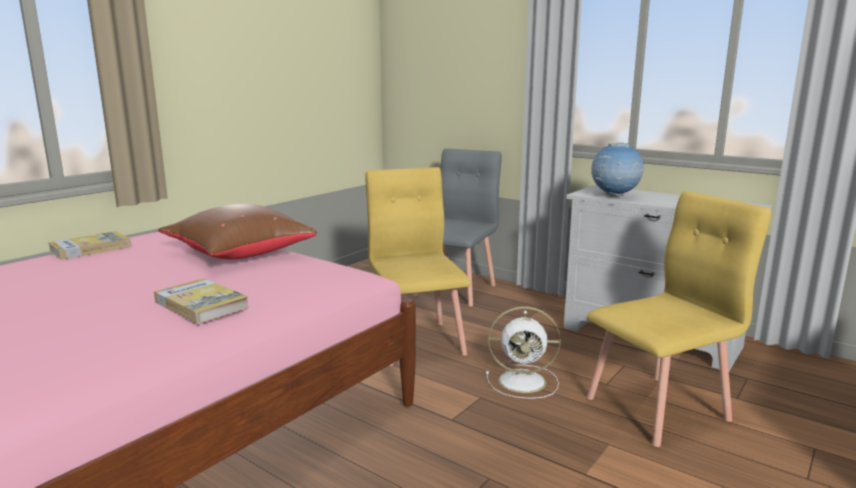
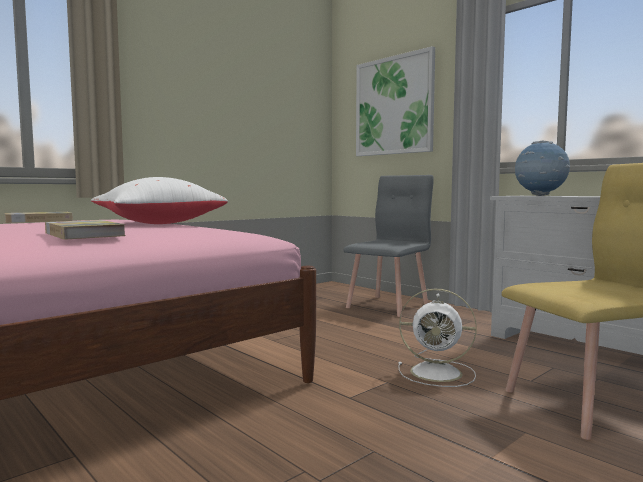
camera: 10 degrees right, 10 degrees down
brown pillow [158,204,317,259] -> white pillow [91,177,228,224]
yellow chair [365,167,471,366] -> none
none -> picture [356,46,435,156]

